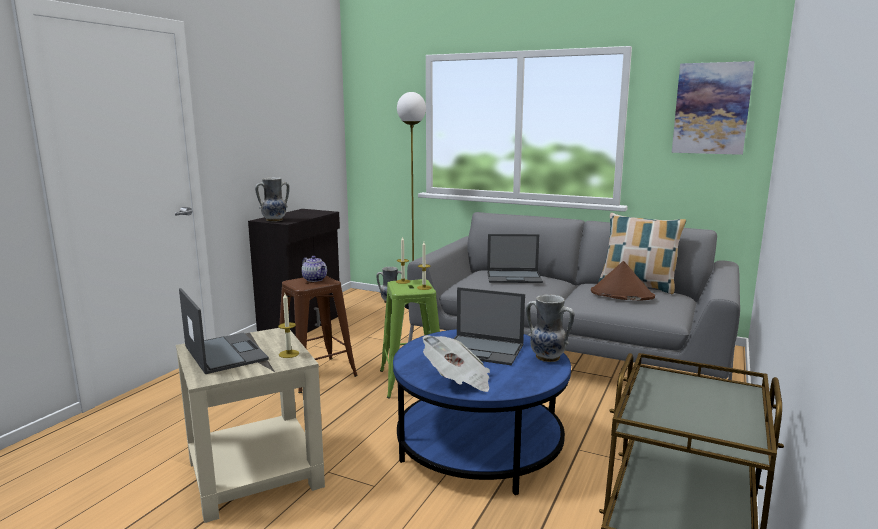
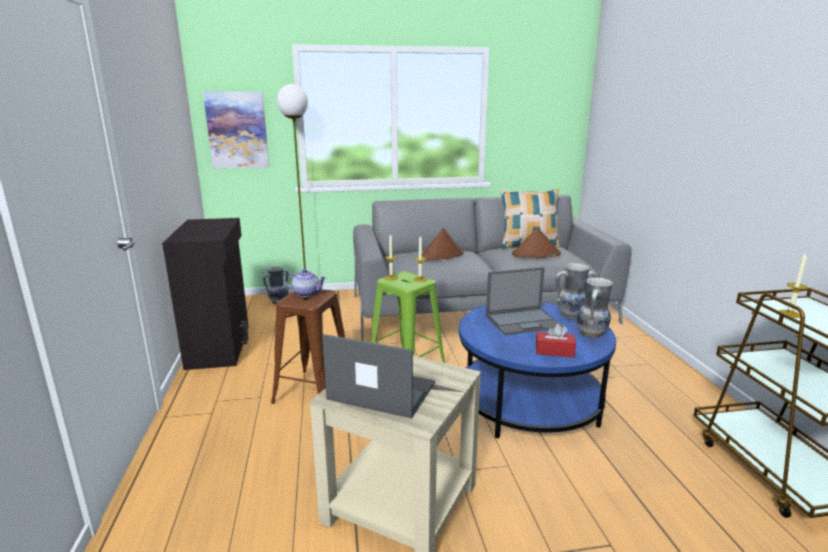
camera: 35 degrees left, 5 degrees up
vase [255,177,289,222] -> vase moved to [577,277,613,337]
candle [278,294,299,358] -> candle moved to [779,253,807,318]
newspaper [423,335,490,392] -> red tissue box [536,323,576,357]
laptop [487,234,543,283] -> brown hat [422,228,464,260]
picture [672,61,755,155] -> picture moved to [203,92,269,169]

